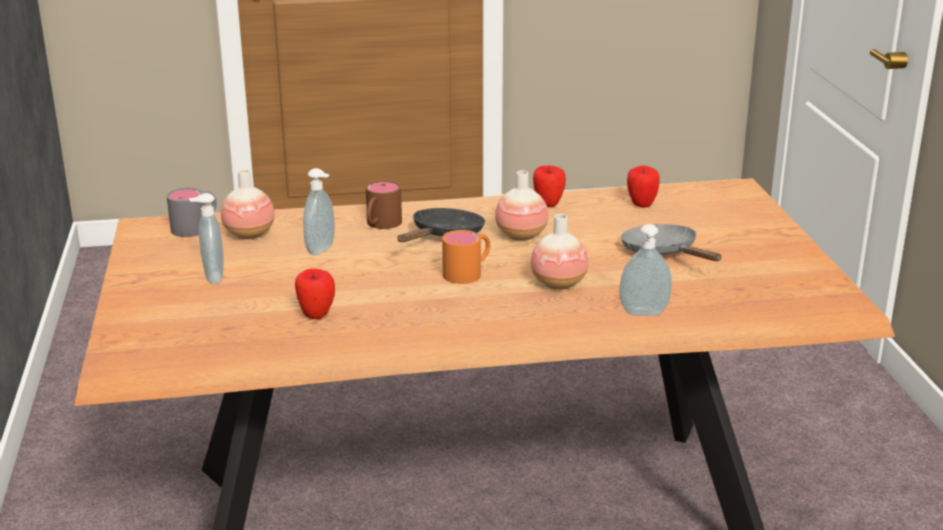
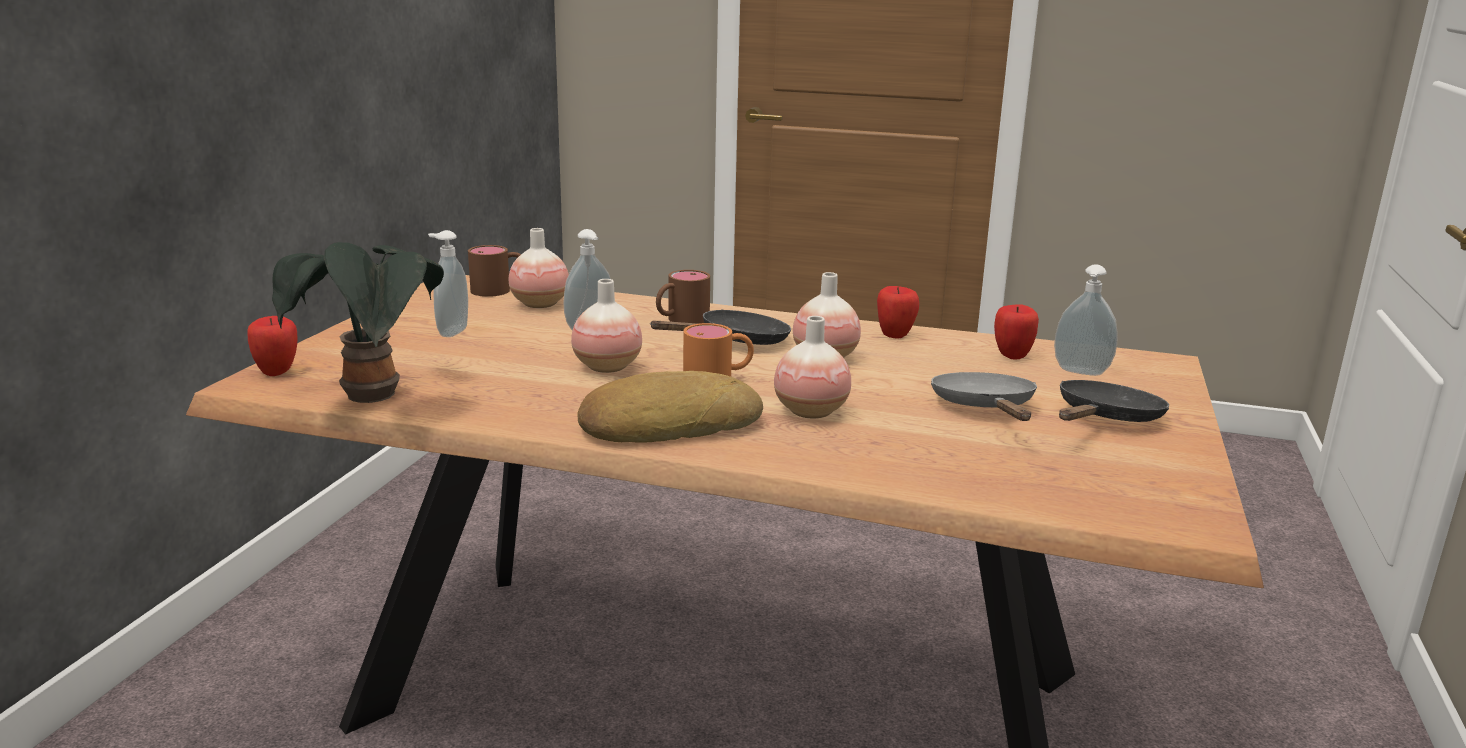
camera: 25 degrees right, 5 degrees down
grey mug [167,188,217,237] -> brown mug [468,245,521,297]
apple [295,269,335,319] -> apple moved to [247,316,298,376]
soap dispenser [619,224,672,316] -> soap dispenser moved to [1054,264,1118,376]
none -> potted plant [272,242,444,403]
none -> vase [571,279,642,373]
none -> bread [577,371,763,443]
none -> black frying pan [1059,380,1169,422]

